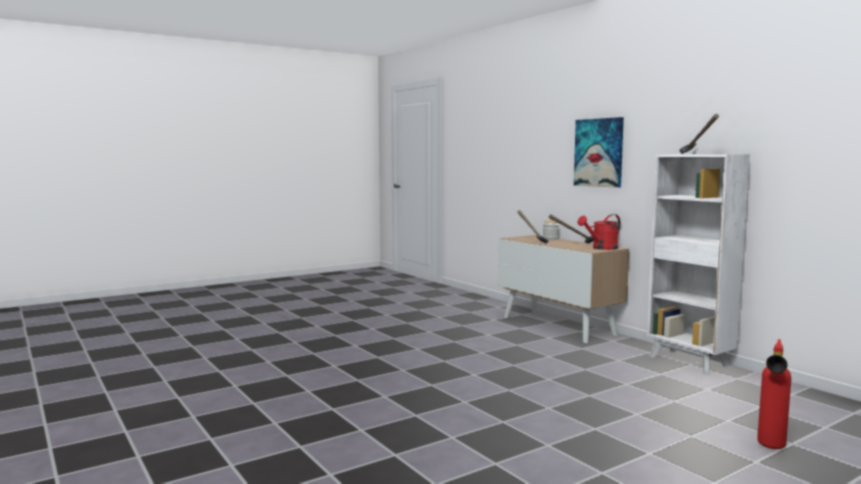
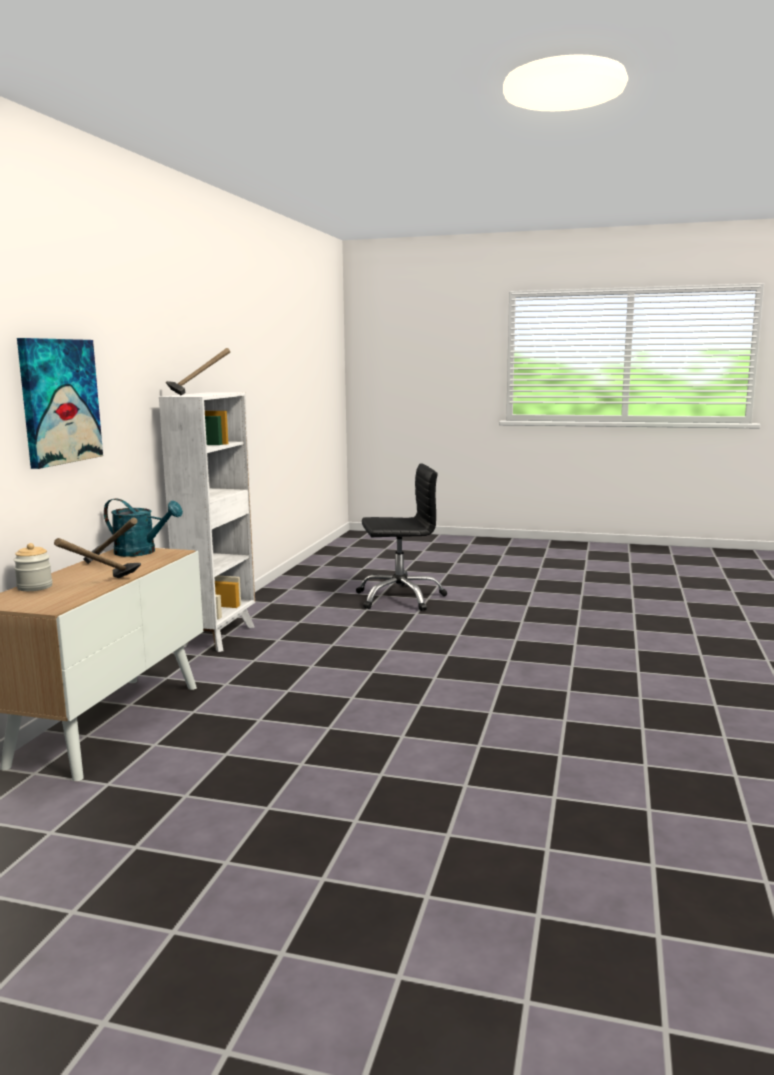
camera: 130 degrees left, 5 degrees up
red watering can [578,214,621,250] -> turquoise watering can [104,498,183,557]
fire extinguisher [757,339,791,449] -> black office chair [356,463,447,611]

